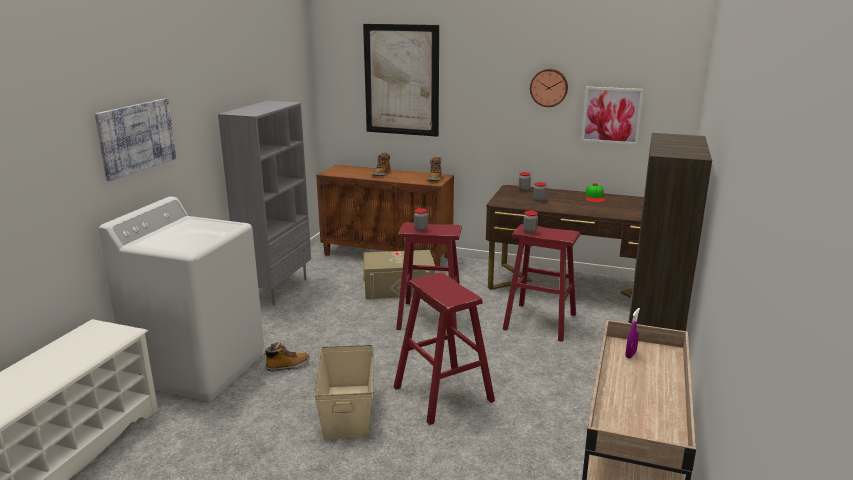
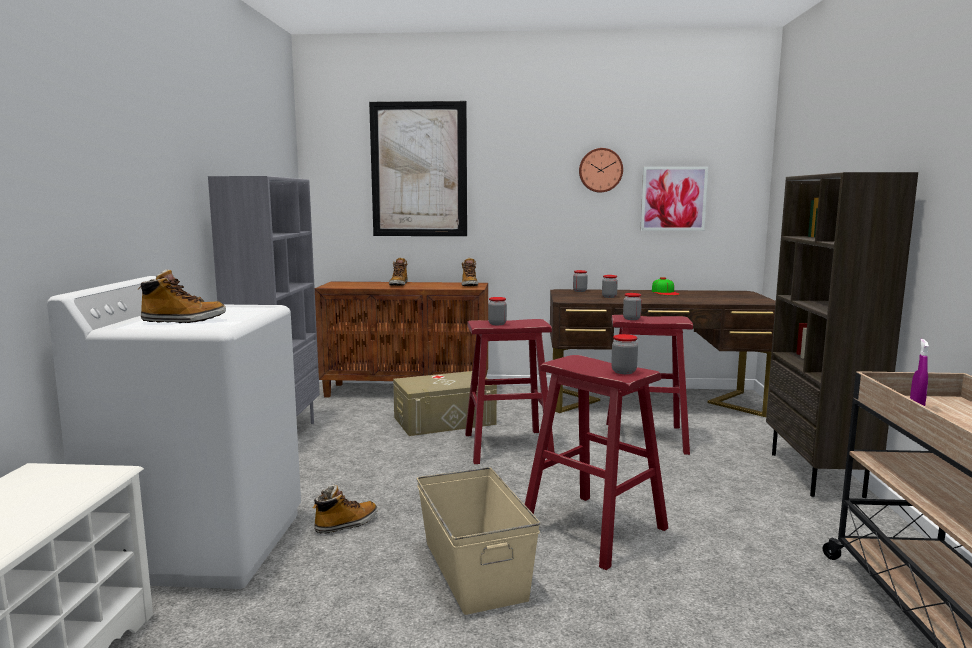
camera: 15 degrees left, 10 degrees down
picture [95,98,176,181] -> none
none -> boot [137,269,226,323]
none -> jar [611,334,638,374]

